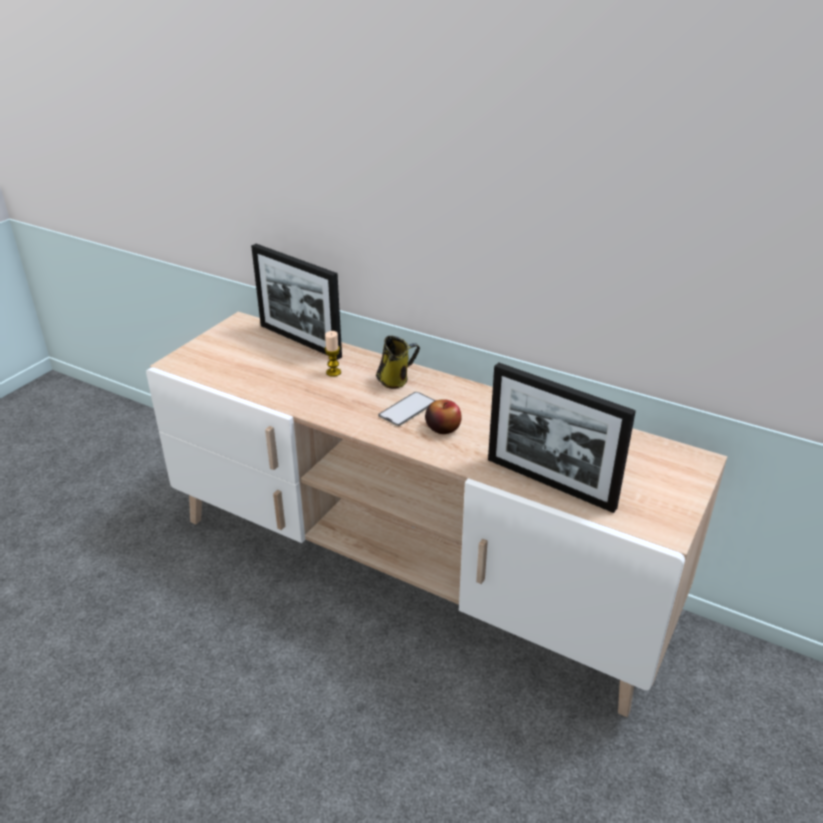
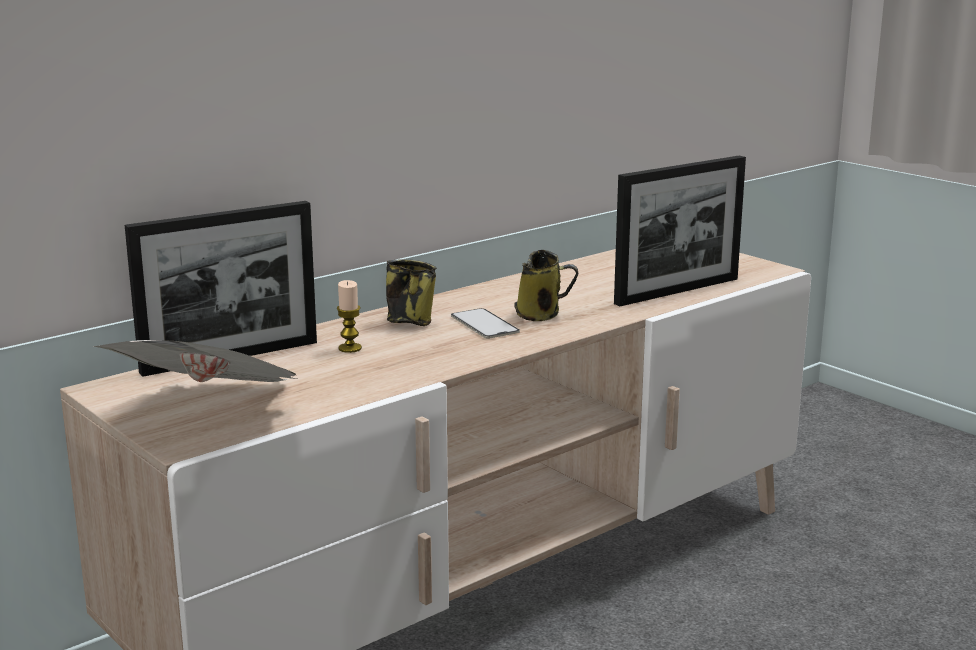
camera: 70 degrees left, 15 degrees down
apple [425,399,461,434] -> mug [514,250,578,321]
none -> newspaper [93,340,296,382]

